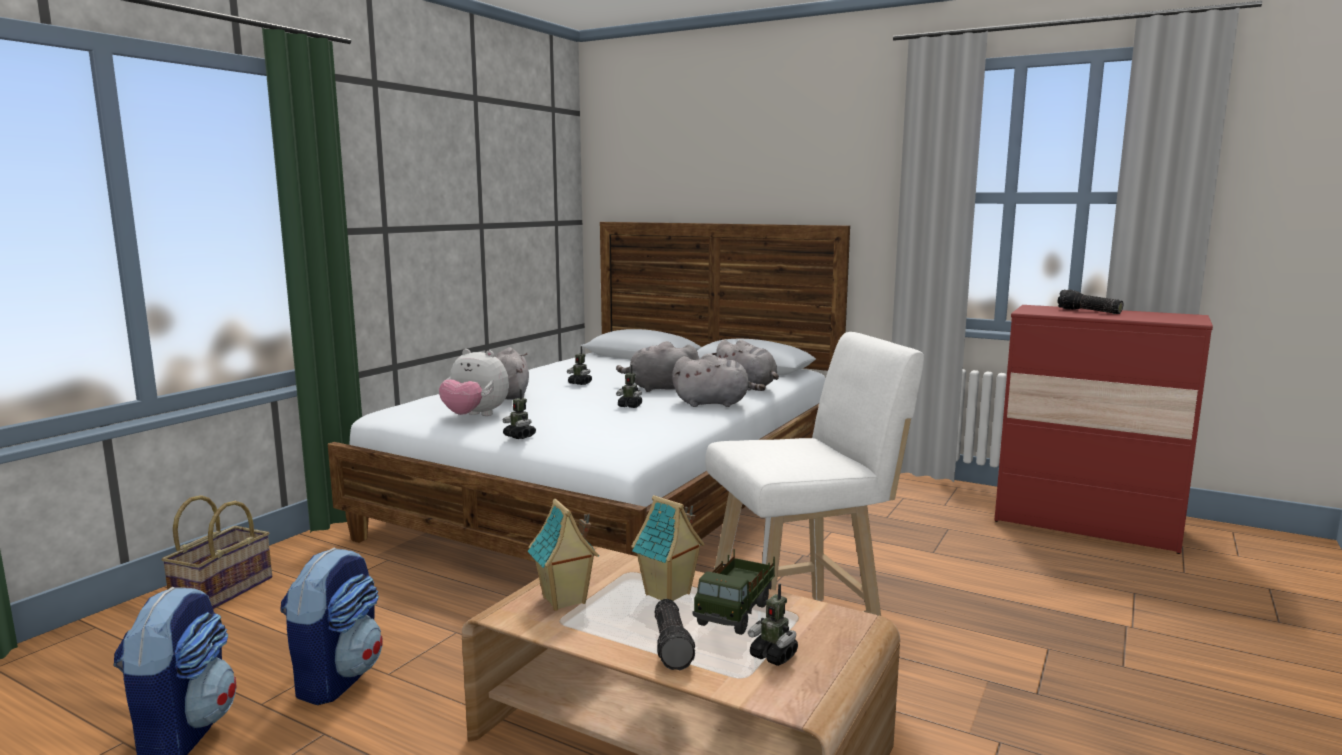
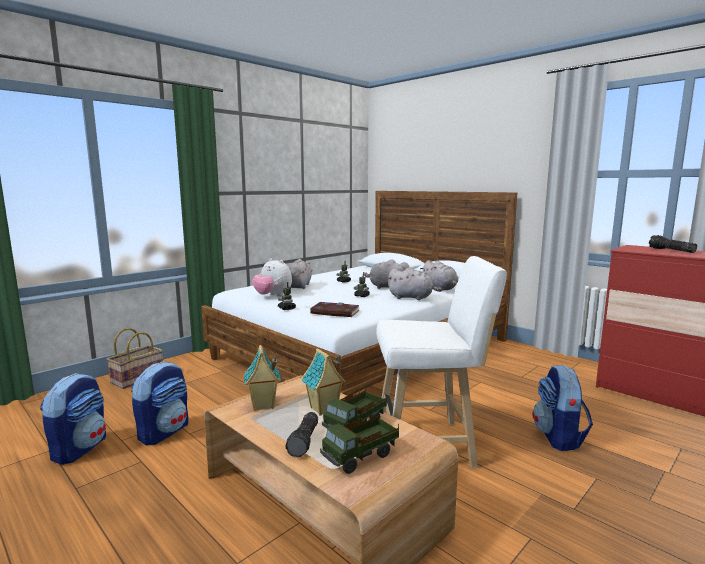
camera: 15 degrees right, 0 degrees up
toy robot [748,584,798,666] -> toy truck [320,411,399,474]
none -> book [310,302,360,317]
none -> backpack [532,365,593,451]

